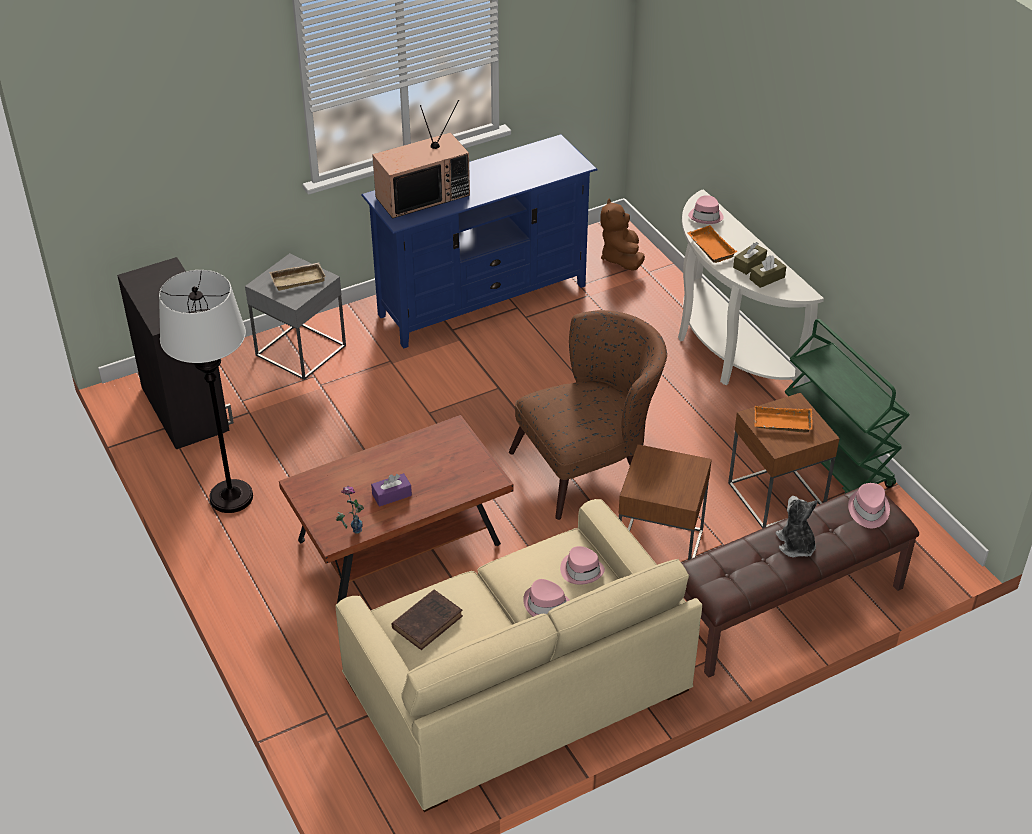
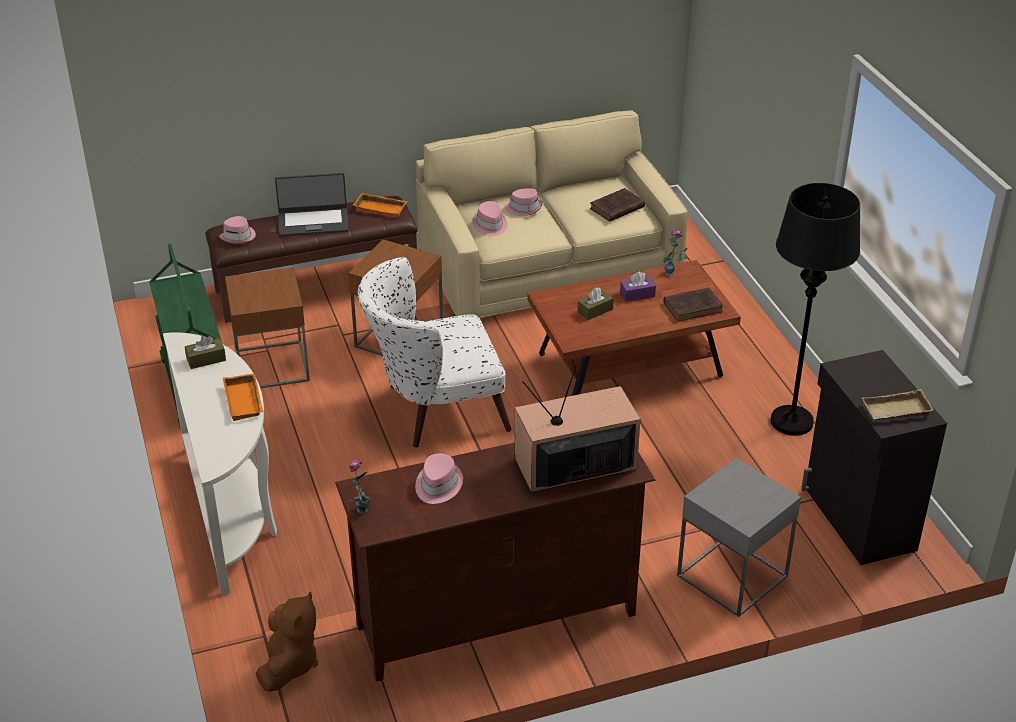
camera: 170 degrees left, 5 degrees down
white floor lamp [159,270,253,513] -> black floor lamp [770,183,860,436]
beige tray [269,262,326,291] -> beige tray moved to [862,389,934,421]
blue tv stand [361,134,598,349] -> brown tv stand [335,443,655,682]
brown armchair [509,310,667,520] -> white armchair [358,257,511,448]
pink hat [688,195,724,224] -> pink hat moved to [415,453,463,504]
brown tissue box [733,242,767,275] -> brown tissue box moved to [578,288,614,320]
orange tray [754,406,813,433] -> orange tray moved to [353,193,408,218]
plush toy [776,496,818,558] -> laptop [275,173,349,236]
none -> vase [348,460,370,513]
none -> brown book [663,287,723,322]

